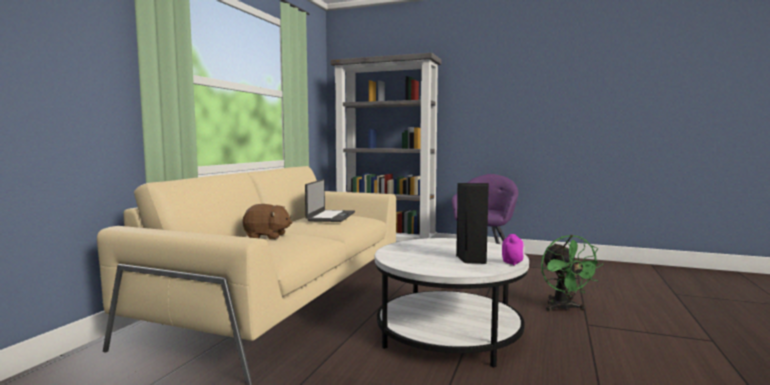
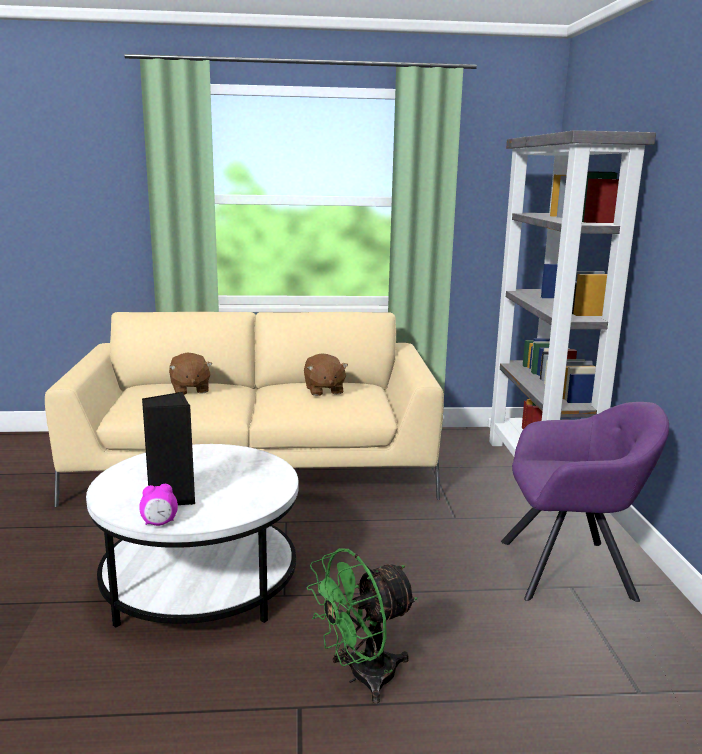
camera: 65 degrees right, 10 degrees up
laptop [305,179,355,222] -> brown plush toy [304,353,348,396]

